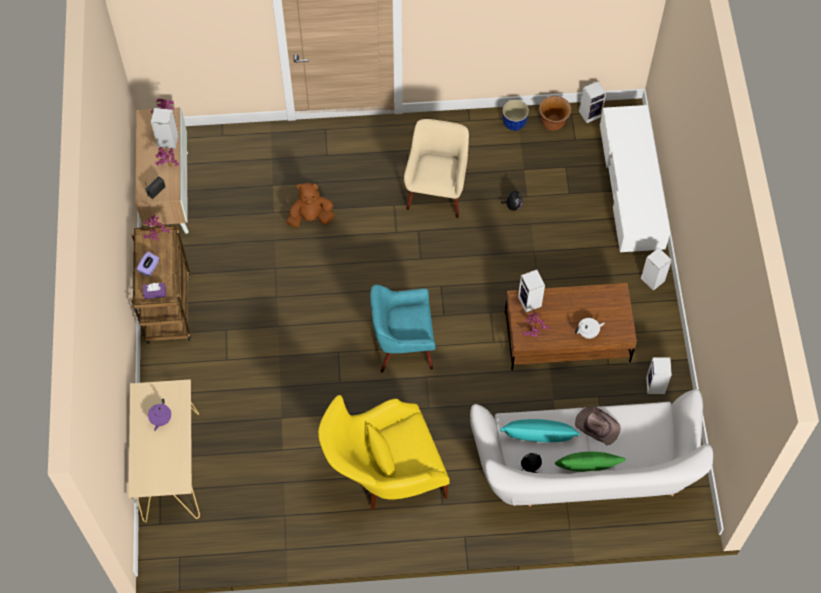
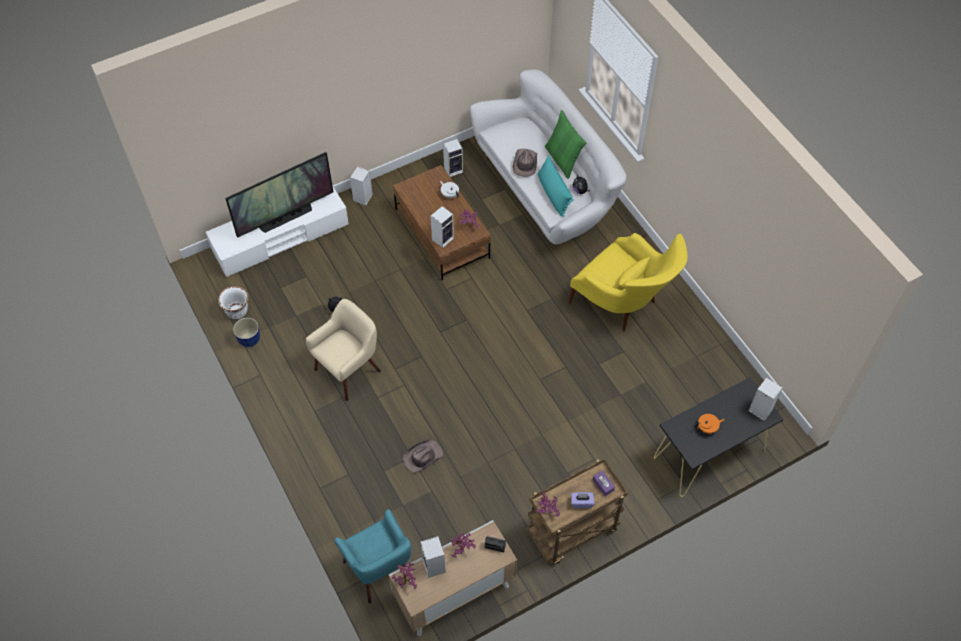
camera: 115 degrees left, 5 degrees down
beige console table [128,379,200,523] -> black console table [654,377,784,497]
purple teapot [148,399,171,431] -> orange teapot [695,414,725,434]
brown plush toy [286,183,334,228] -> brown hat [403,439,443,473]
turquoise armchair [370,285,436,373] -> turquoise armchair moved to [334,509,412,603]
beige armchair [404,119,469,218] -> beige armchair turned 150 degrees clockwise [306,299,381,401]
brown planter [539,96,571,131] -> white planter [218,286,249,319]
speaker [579,81,606,123] -> speaker moved to [749,377,783,421]
none -> television [225,152,333,238]

